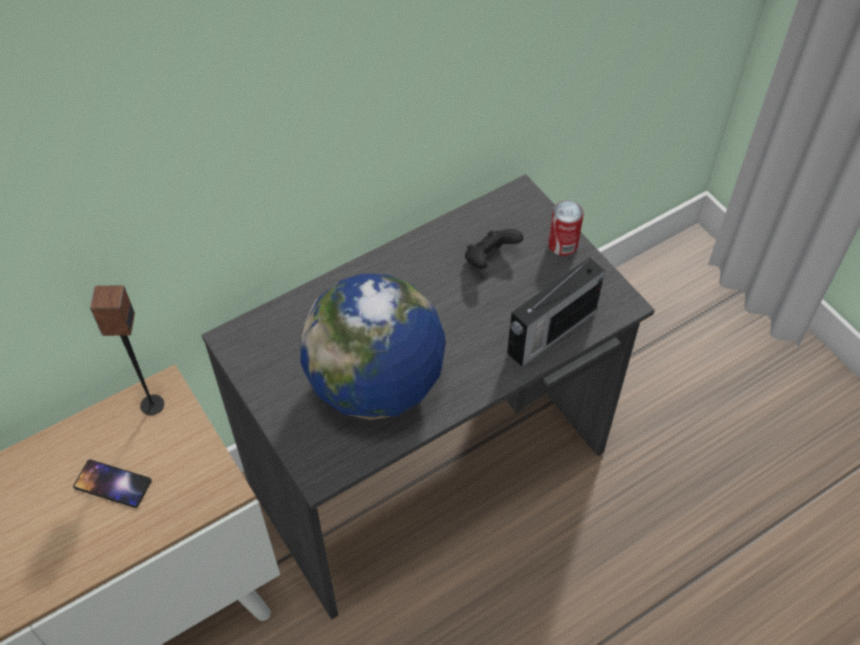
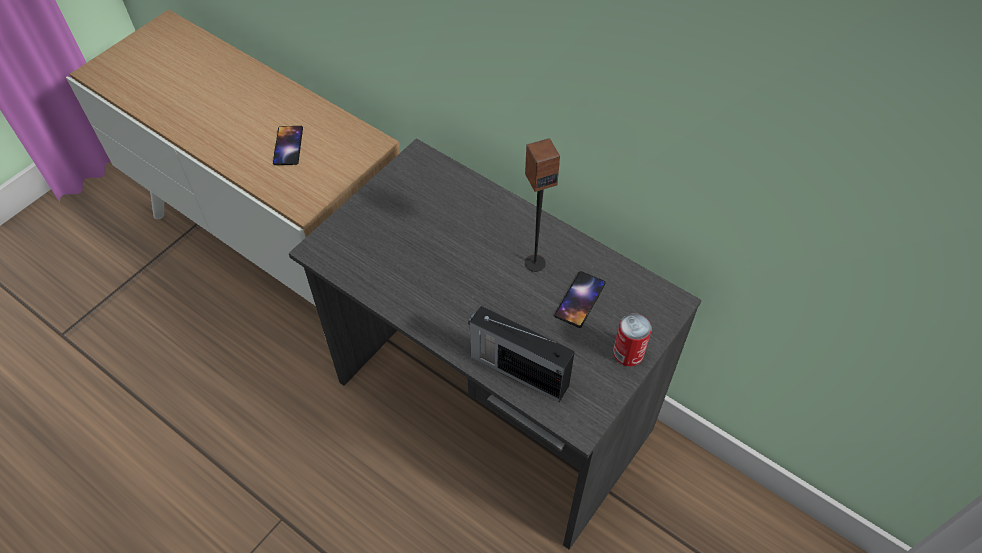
camera: 70 degrees right, 0 degrees up
speaker [90,285,164,415] -> speaker moved to [525,138,560,272]
globe [301,274,446,420] -> none
black game controller [465,229,523,269] -> phone [554,271,606,328]

